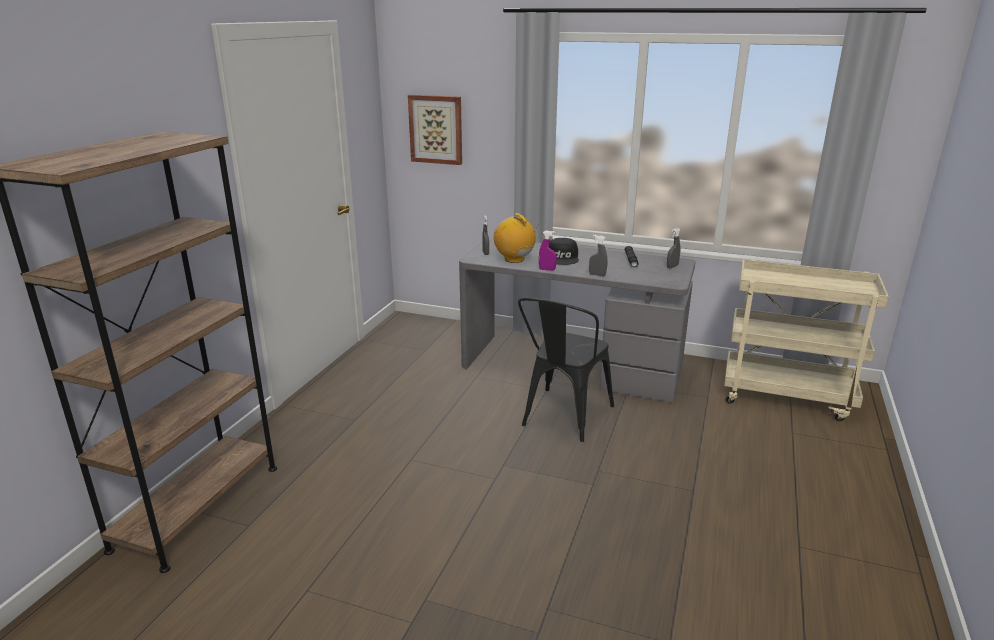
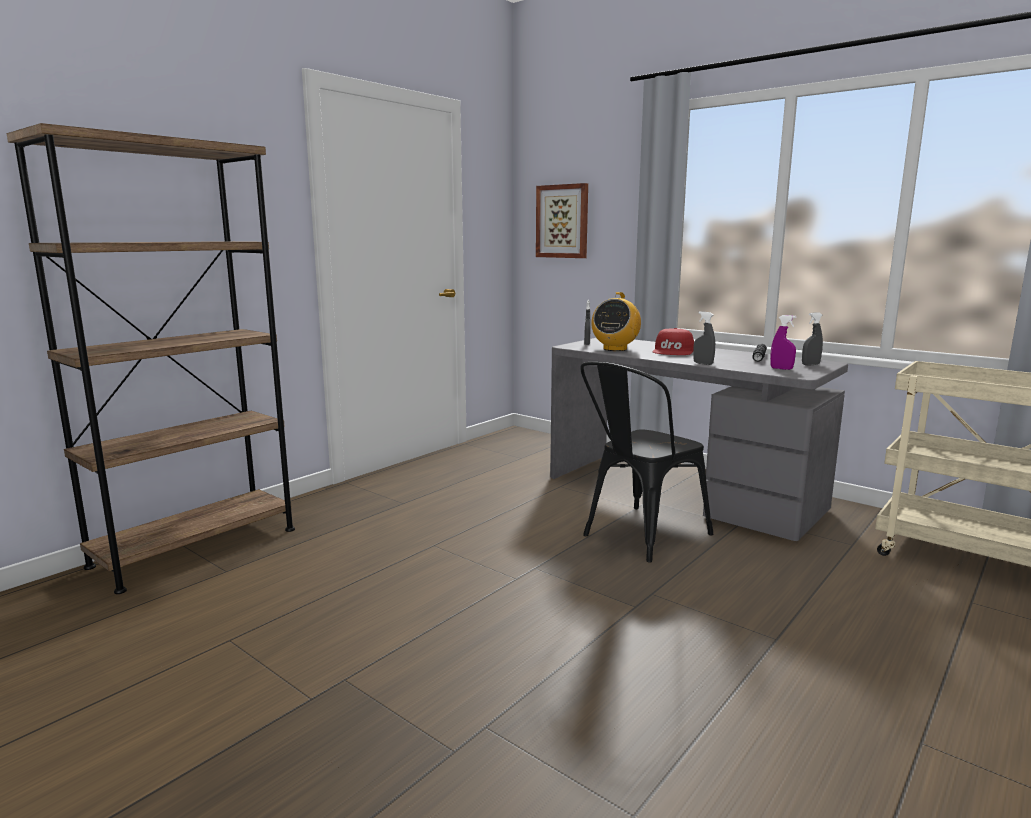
camera: 20 degrees right, 10 degrees down
radio [494,213,539,263] -> radio turned 135 degrees counterclockwise [591,292,641,351]
purple spray bottle [539,231,557,271] -> purple spray bottle moved to [770,315,796,370]
black cap [549,238,579,265] -> red cap [652,328,694,355]

